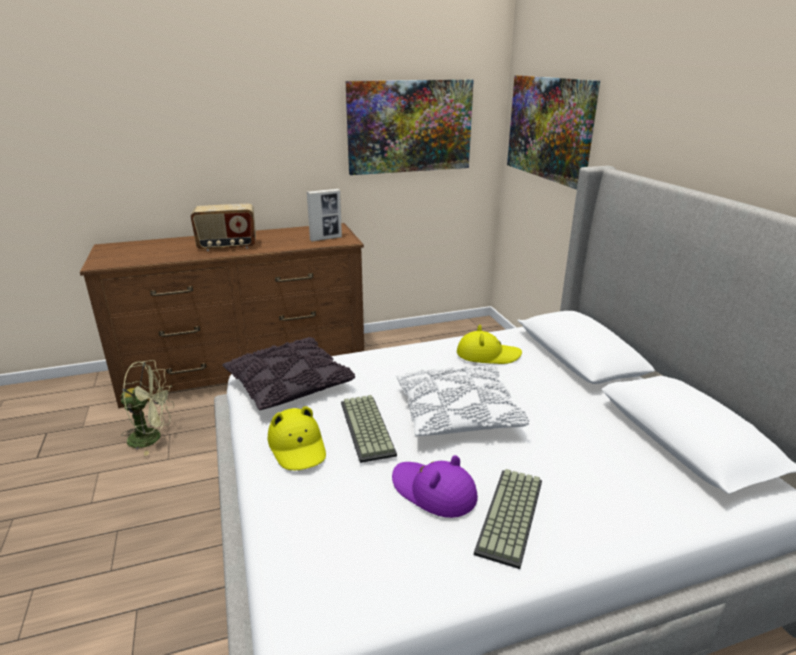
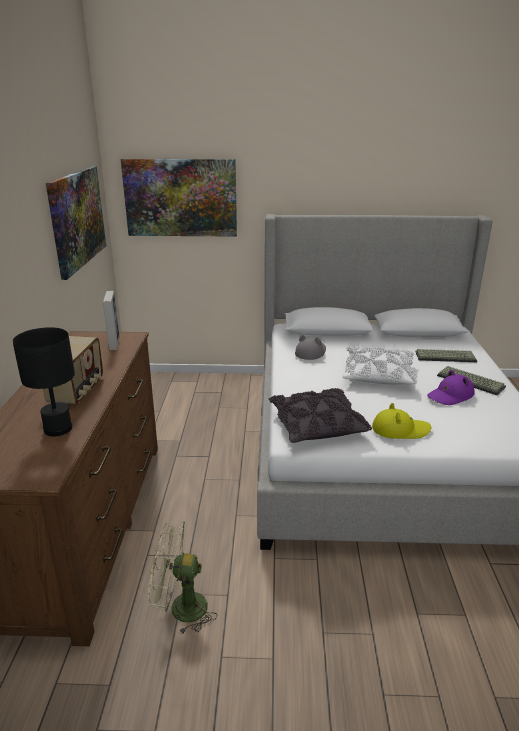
camera: 70 degrees left, 0 degrees up
green fan [120,360,174,456] -> green fan turned 105 degrees counterclockwise [148,521,217,635]
keyboard [341,395,397,463] -> keyboard moved to [415,349,477,362]
yellow hat [457,325,522,364] -> grey hat [295,335,326,360]
none -> black table lamp [13,327,75,436]

